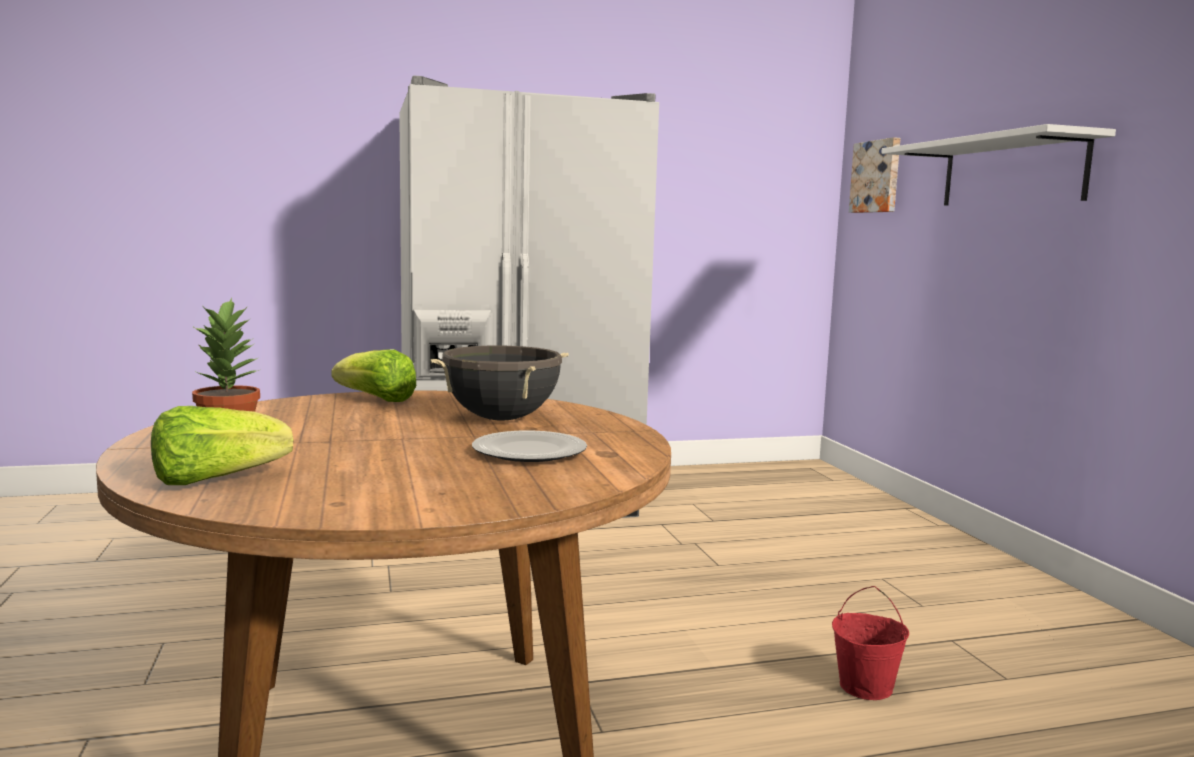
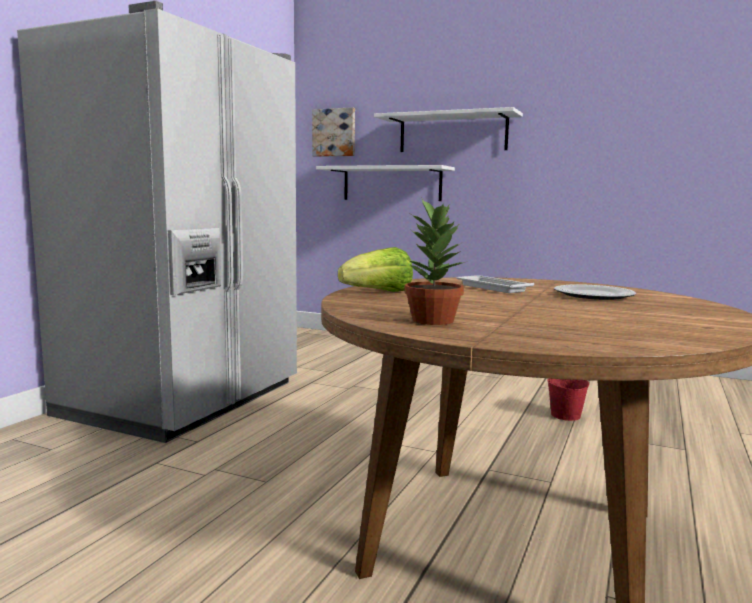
camera: 50 degrees left, 0 degrees up
lettuce [151,406,293,485] -> none
black cooking pot [430,346,569,421] -> white tray [456,275,534,293]
none -> white shelf [316,165,455,201]

